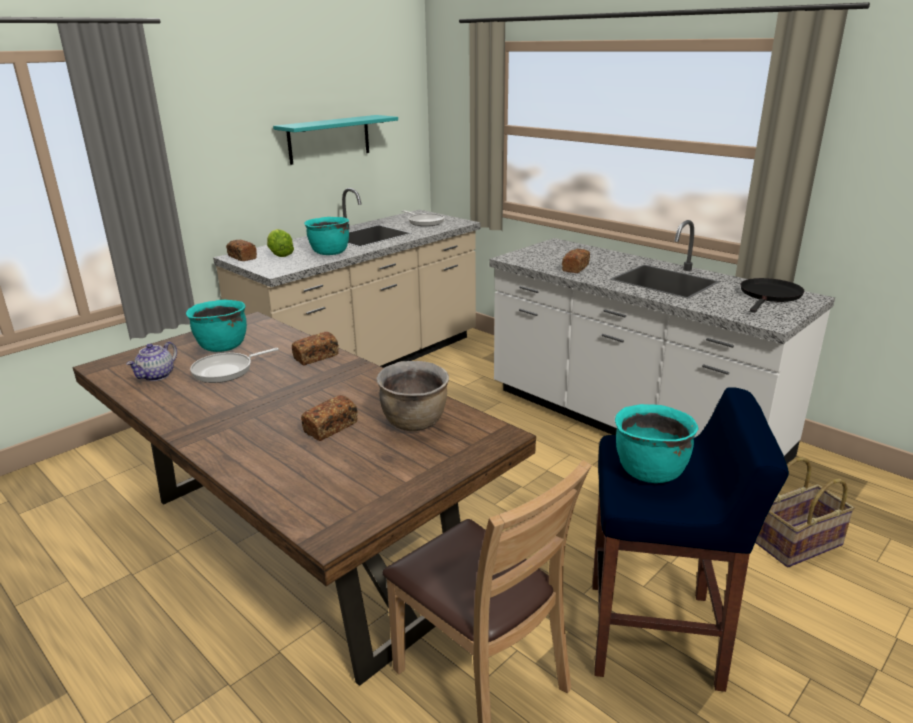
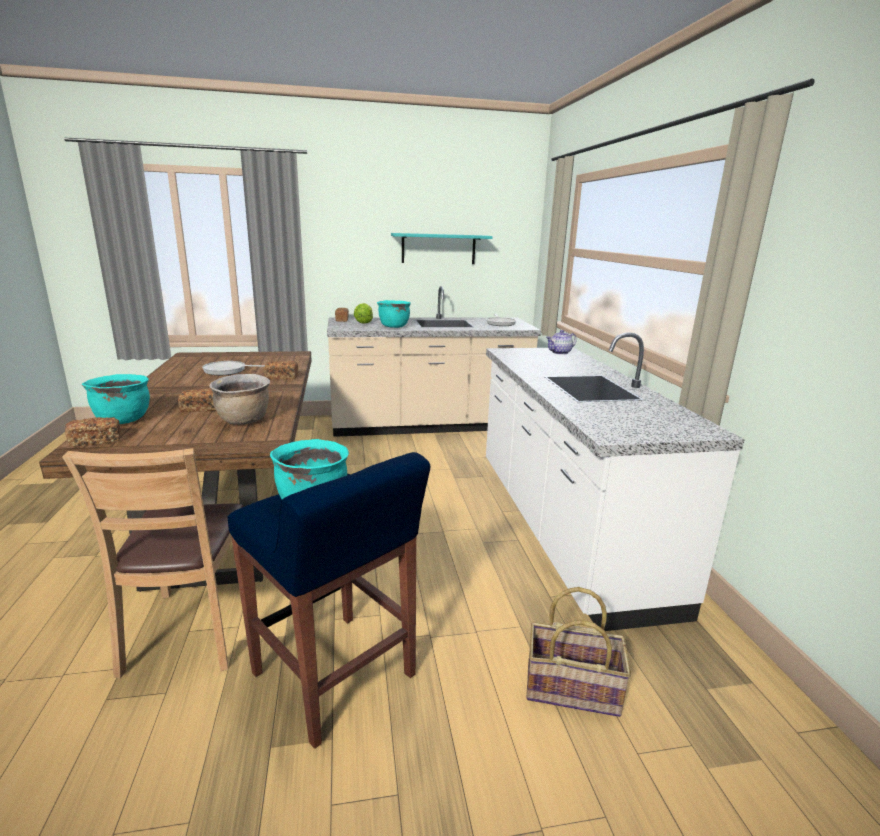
camera: 35 degrees right, 5 degrees down
teapot [127,342,177,381] -> teapot moved to [546,330,577,355]
turquoise cooking pot [186,300,247,352] -> turquoise cooking pot moved to [82,374,150,424]
bread [562,249,590,273] -> bread moved to [65,417,120,447]
black frying pan [741,278,804,313] -> none

